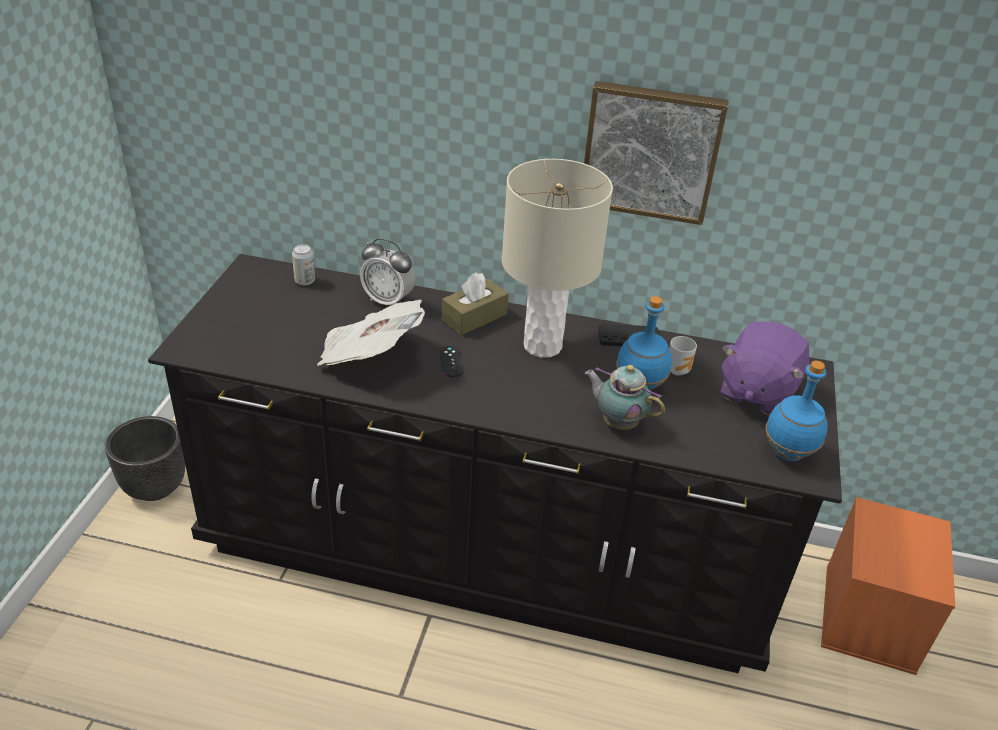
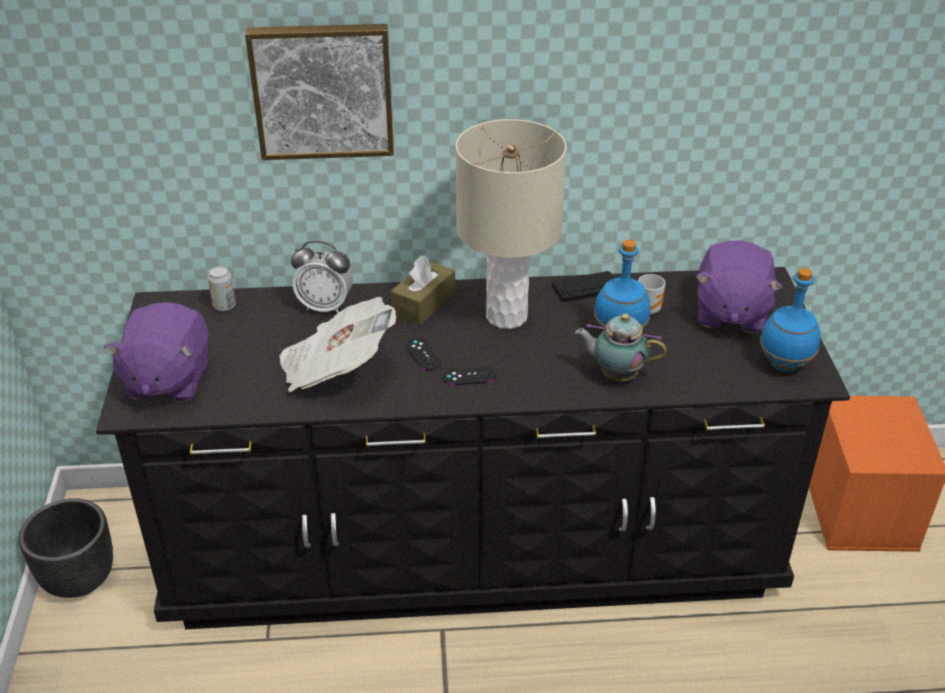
camera: 15 degrees left, 0 degrees up
picture [584,81,729,225] -> picture moved to [245,24,394,160]
none -> purple plush toy [104,302,209,402]
none -> black game controller [443,367,496,385]

